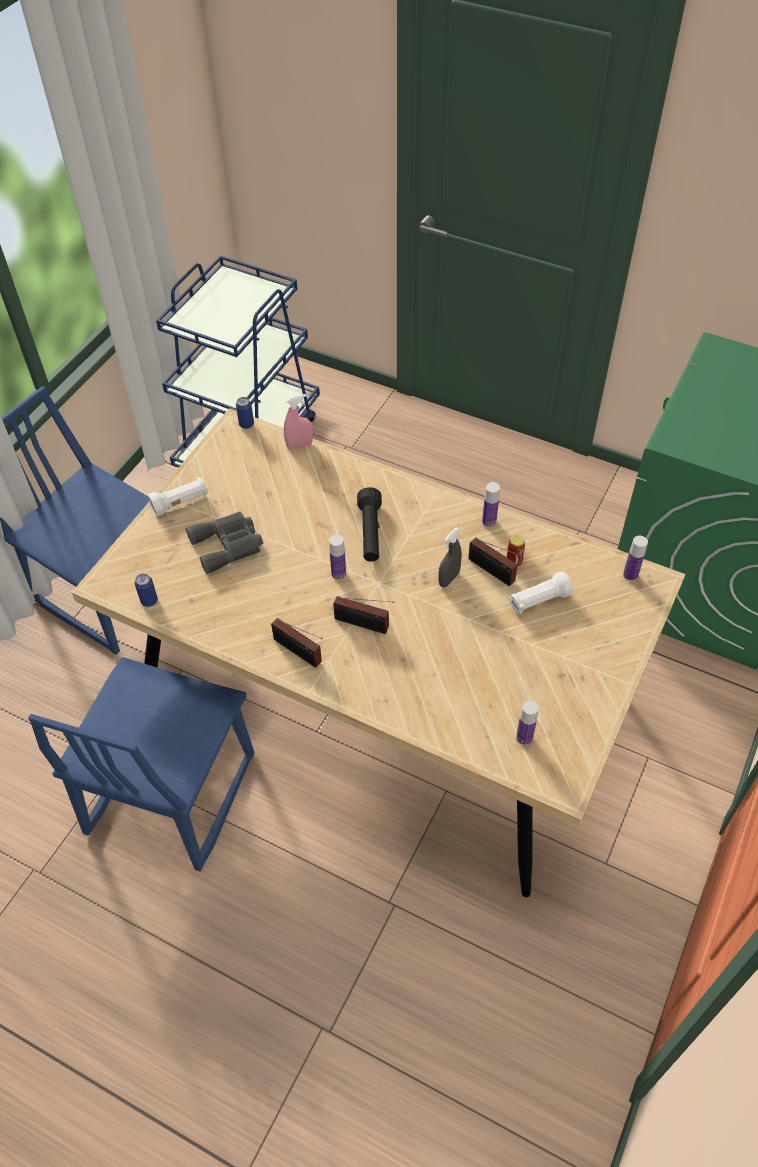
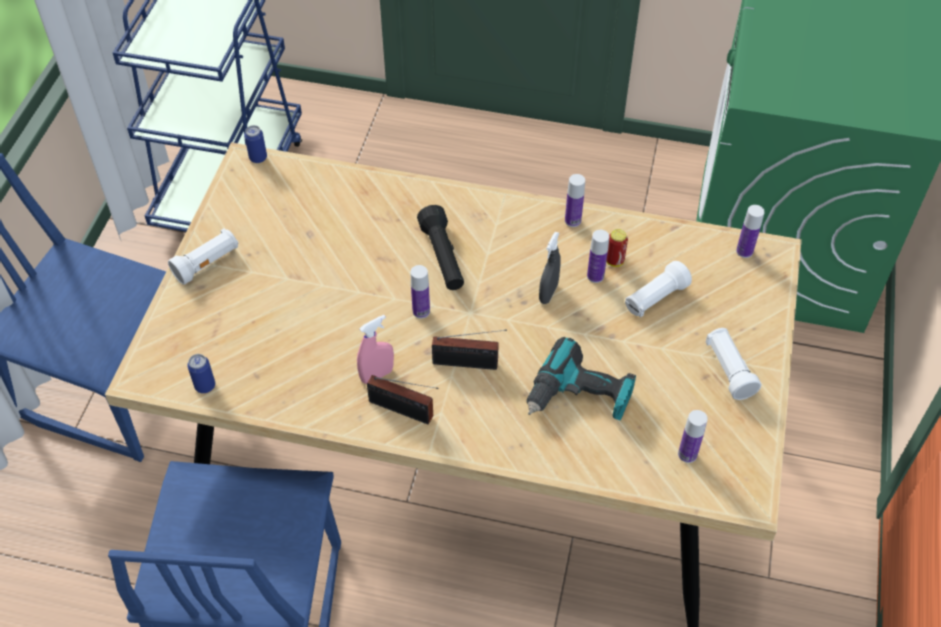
camera: 15 degrees left, 0 degrees up
grey binoculars [186,511,263,574] -> none
pink spray bottle [284,394,313,450] -> pink spray bottle moved to [357,315,394,384]
radio [468,537,524,586] -> bottle [587,230,609,283]
none -> power drill [526,337,636,420]
none -> white flashlight [706,328,761,400]

